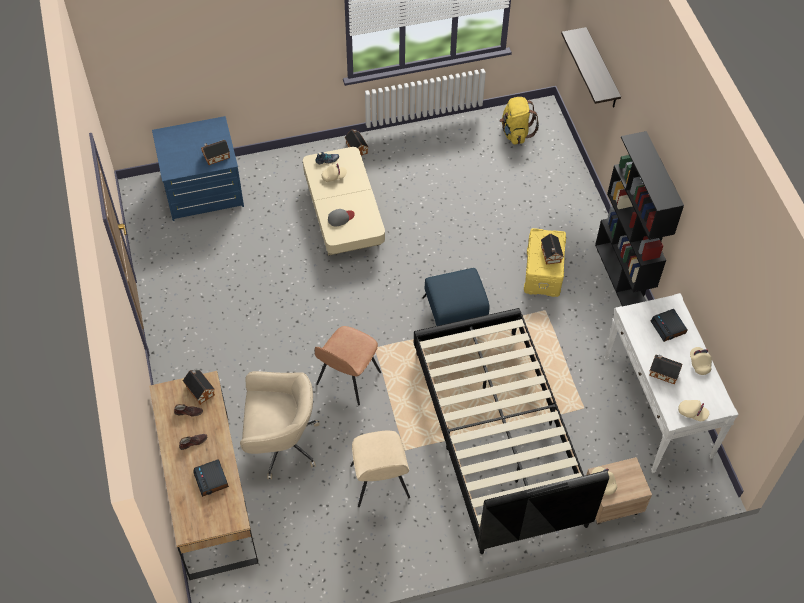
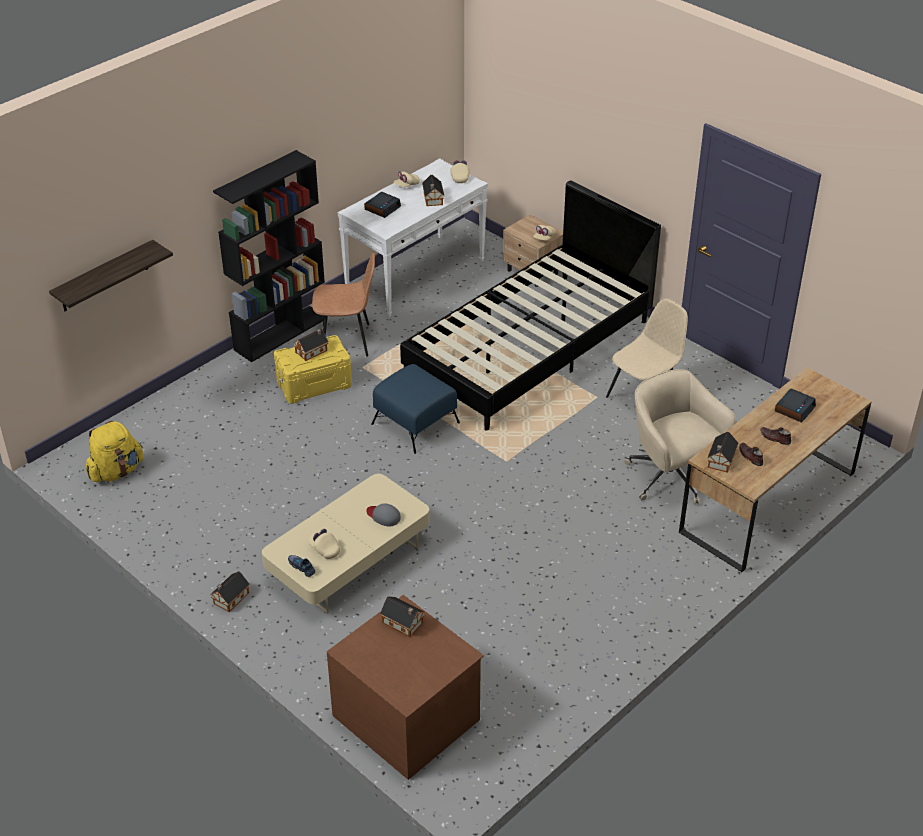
camera: 120 degrees left, 15 degrees down
blue dresser [152,116,244,221] -> brown dresser [326,595,484,780]
brown chair [315,326,381,406] -> brown chair moved to [312,252,375,357]

